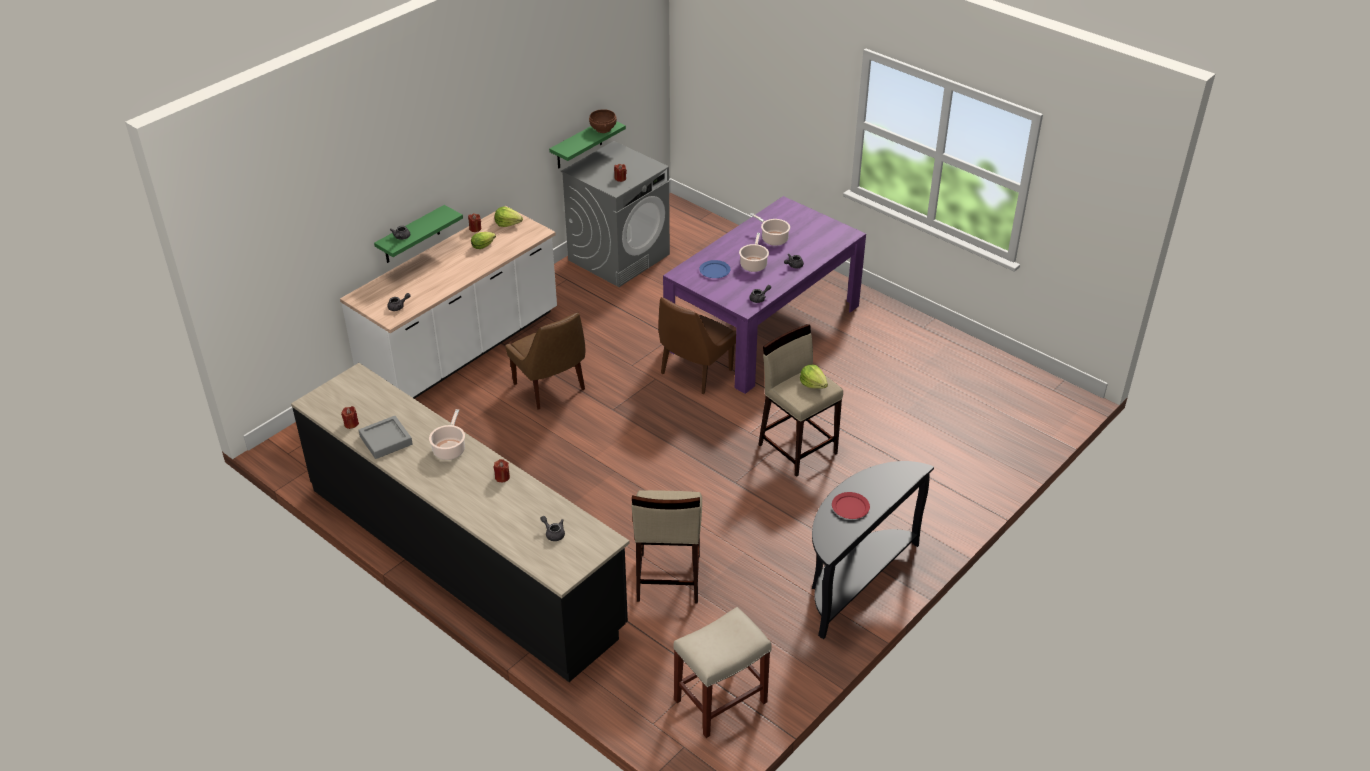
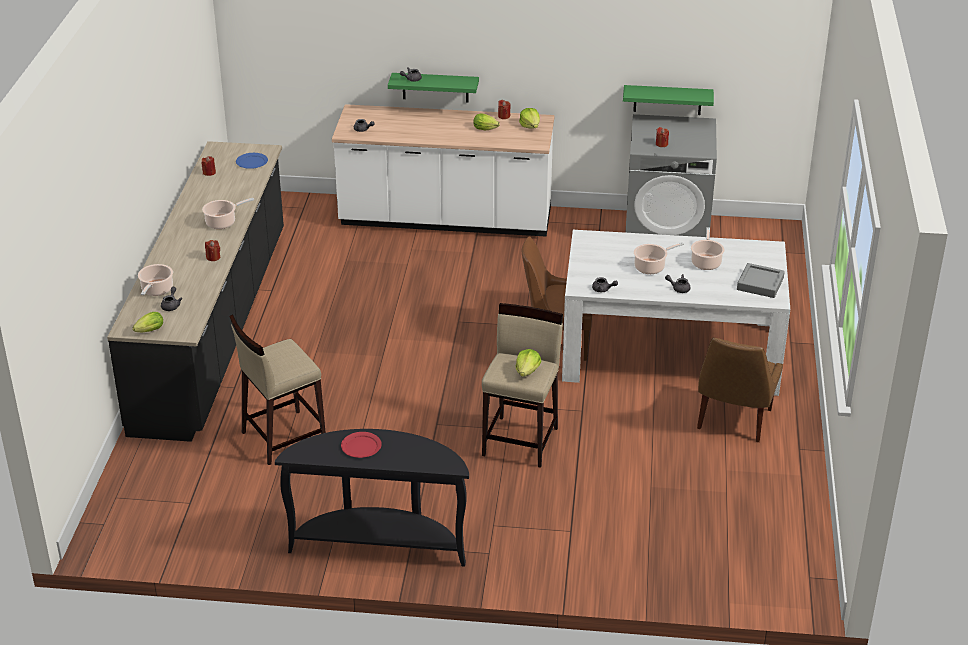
camera: 55 degrees right, 5 degrees down
grey tray [359,416,412,459] -> grey tray moved to [737,263,785,298]
brown chair [506,313,585,410] -> brown chair moved to [697,338,783,442]
brown bowl [589,109,617,133] -> none
purple dining table [663,196,866,394] -> white dining table [562,230,790,396]
beige stool [673,607,772,738] -> none
blue plate [699,260,730,278] -> blue plate moved to [236,153,268,169]
none -> lettuce [132,312,163,332]
none -> cooking pot [138,264,173,296]

